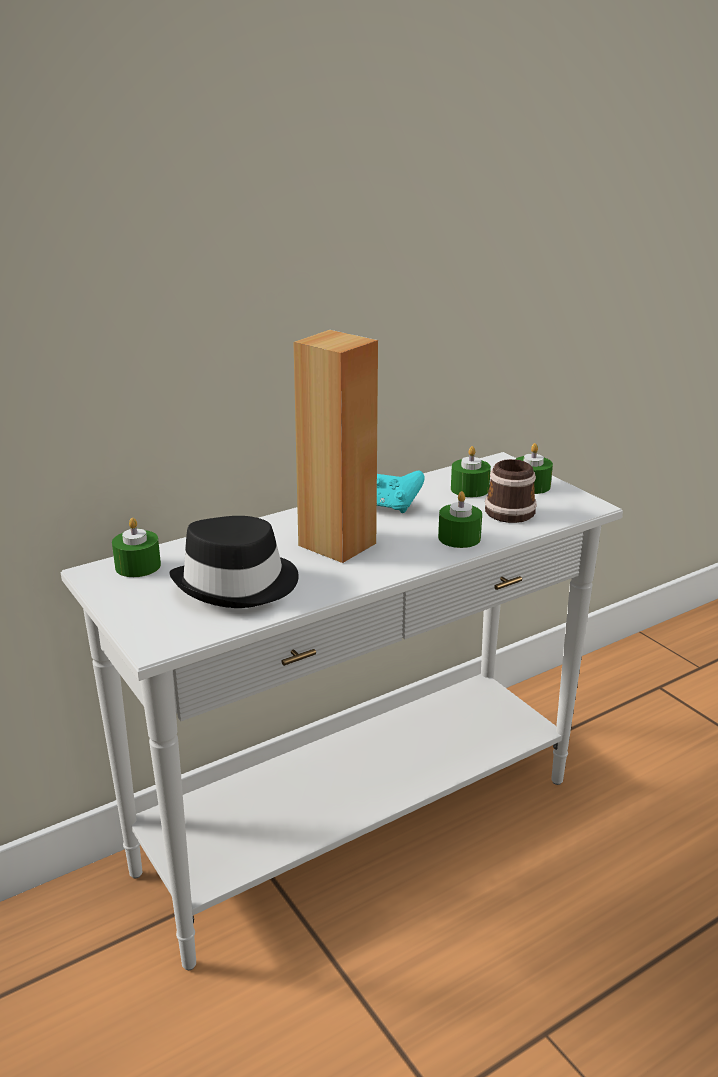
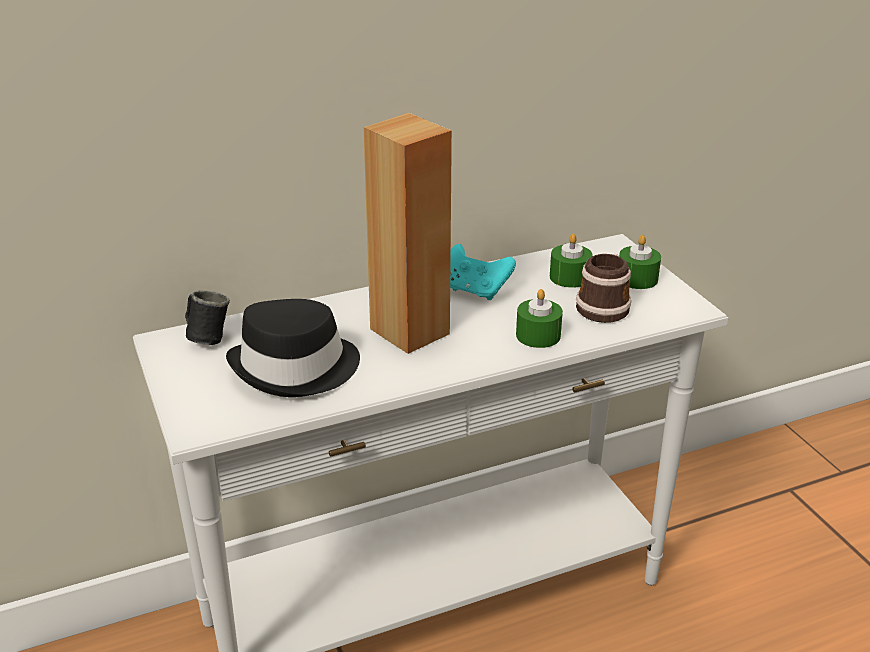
camera: 10 degrees right, 5 degrees up
green candle [112,518,161,577] -> black mug [185,291,230,345]

